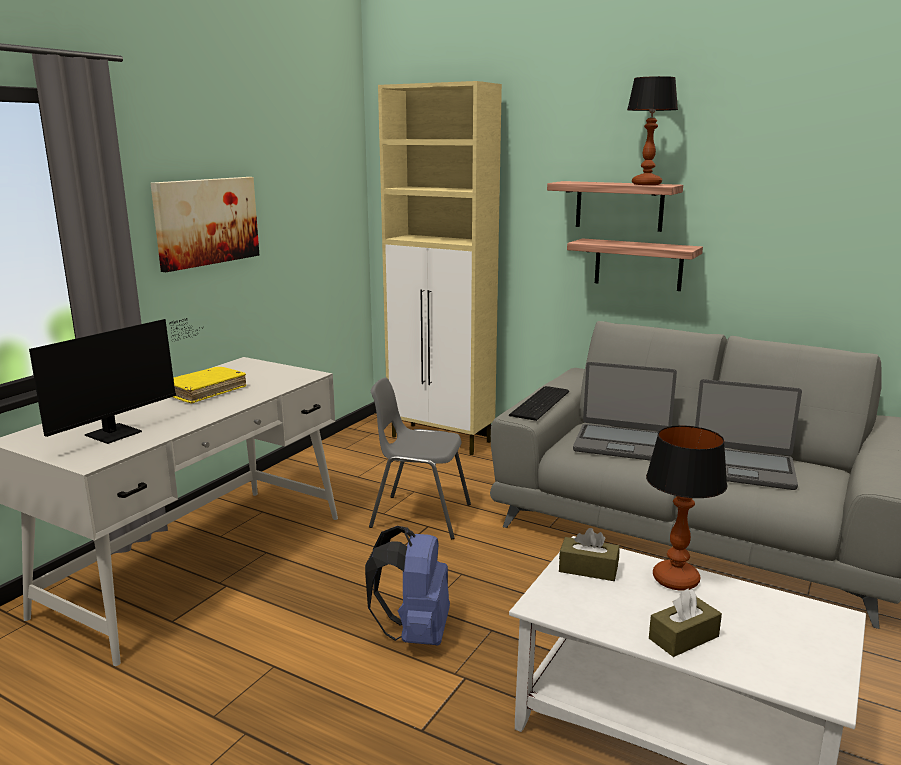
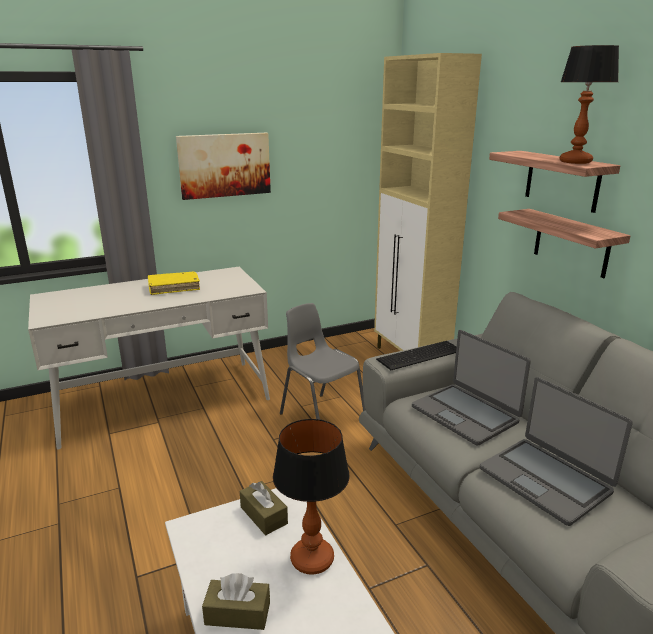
camera: 35 degrees right, 5 degrees up
monitor [29,318,203,444] -> none
blue backpack [365,526,450,645] -> none

